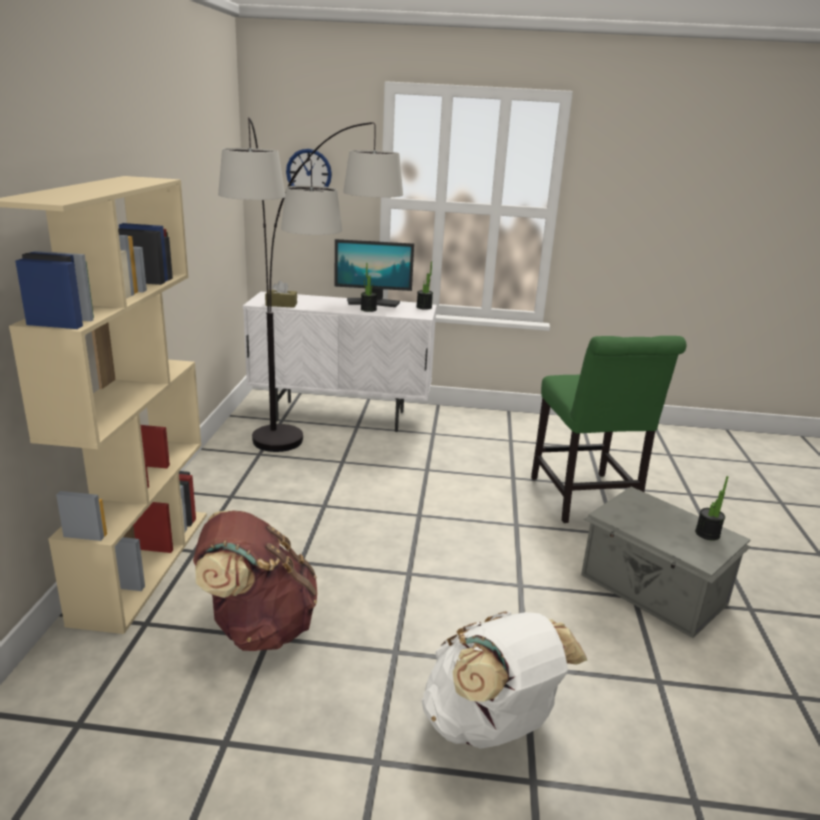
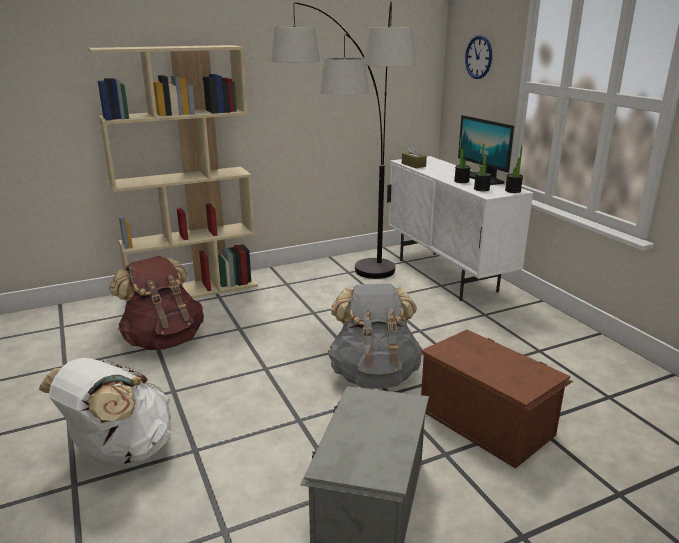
camera: 60 degrees right, 0 degrees up
green chair [531,336,687,523] -> brown storage box [420,330,573,469]
potted plant [695,476,729,540] -> potted plant moved to [474,144,491,191]
none -> grey backpack [328,284,423,389]

